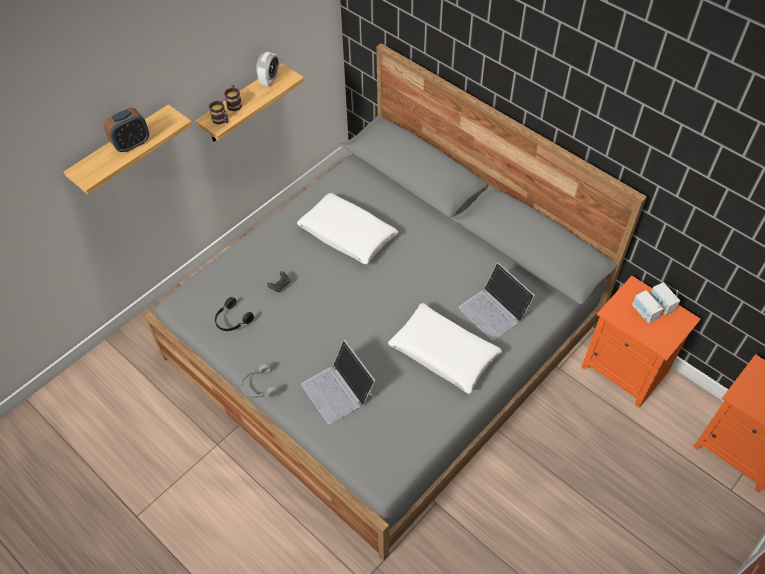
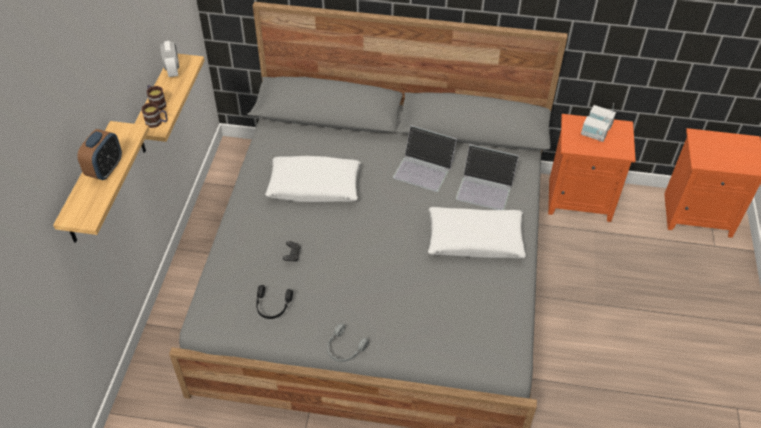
camera: 35 degrees left, 5 degrees down
laptop [301,340,376,425] -> laptop moved to [393,125,457,192]

